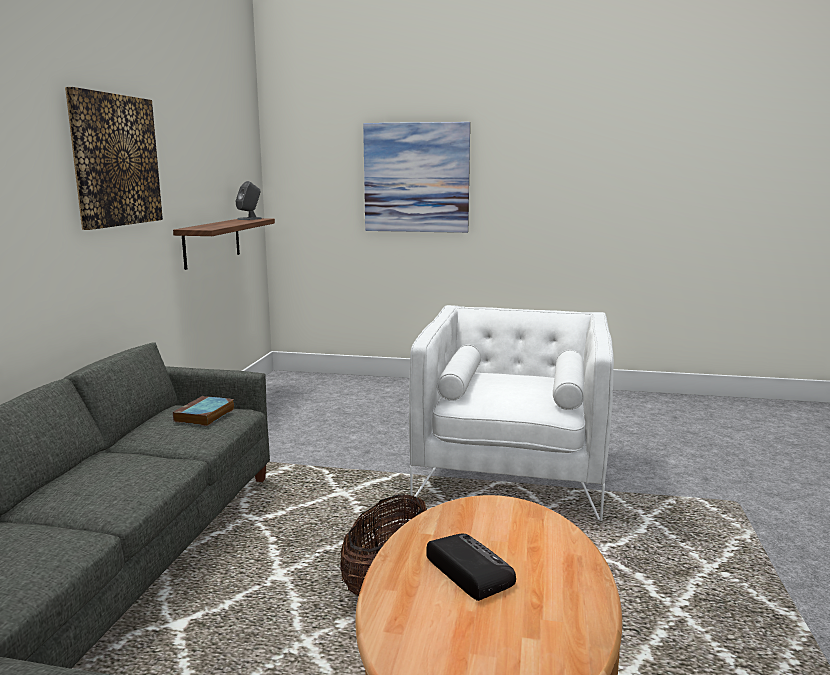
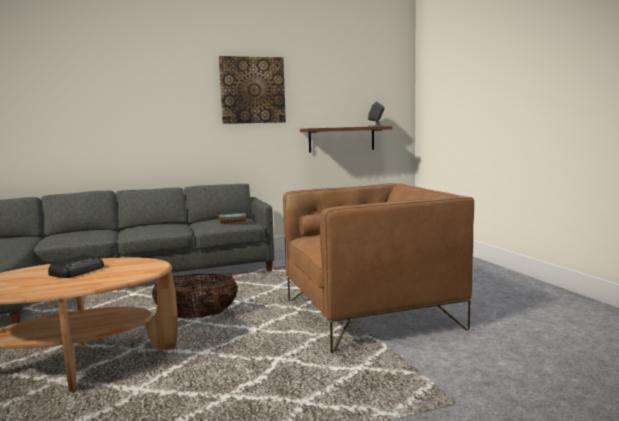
camera: 60 degrees right, 5 degrees down
picture [363,122,470,233] -> none
white armchair [409,305,614,521] -> brown armchair [283,183,474,353]

